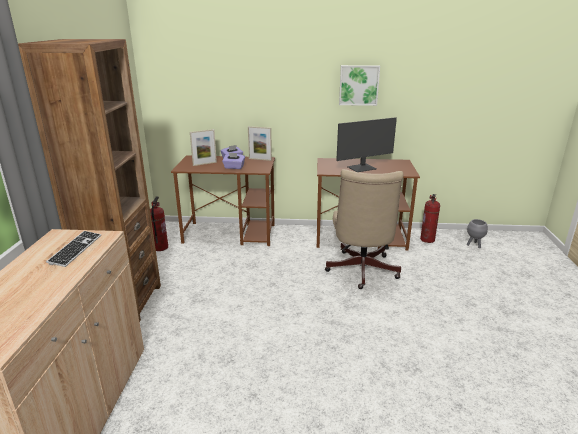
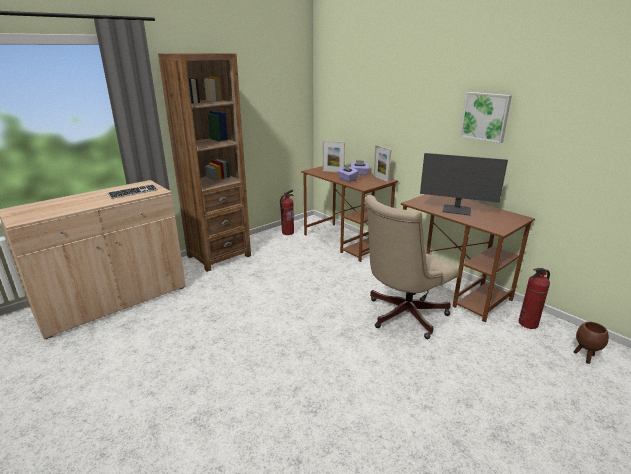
camera: 45 degrees right, 0 degrees up
grey planter [467,219,488,248] -> brown planter [574,322,609,364]

